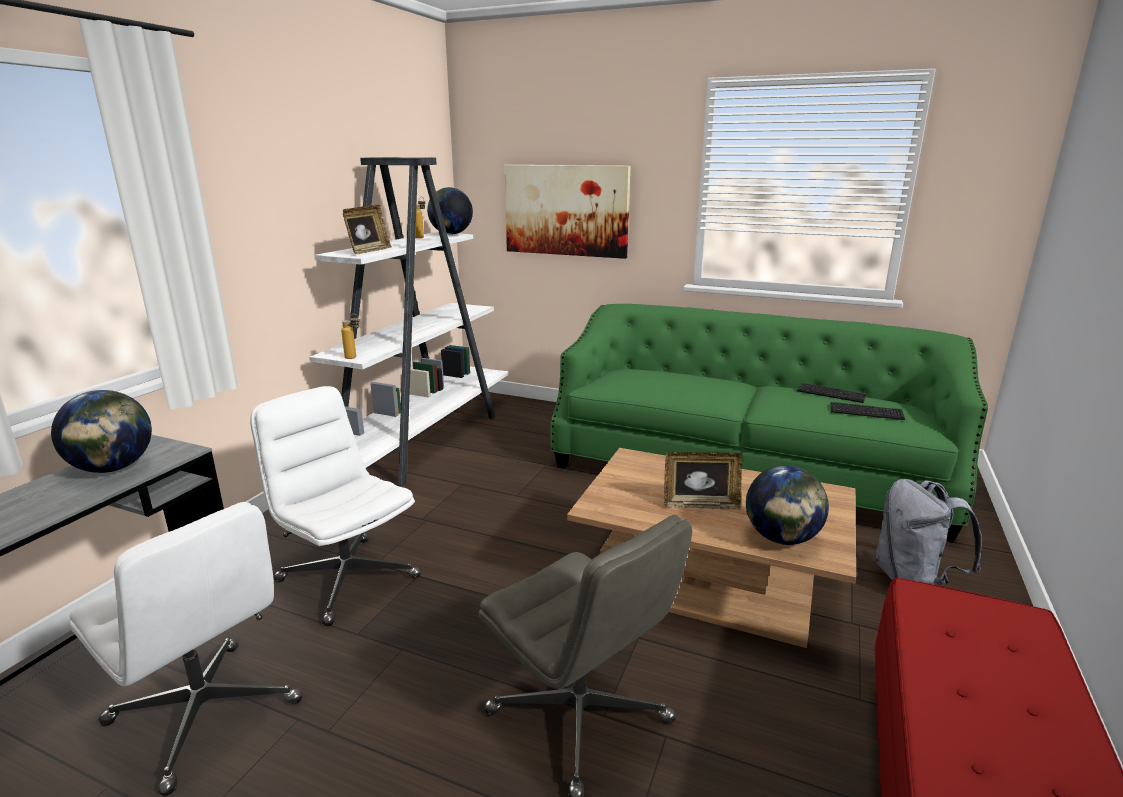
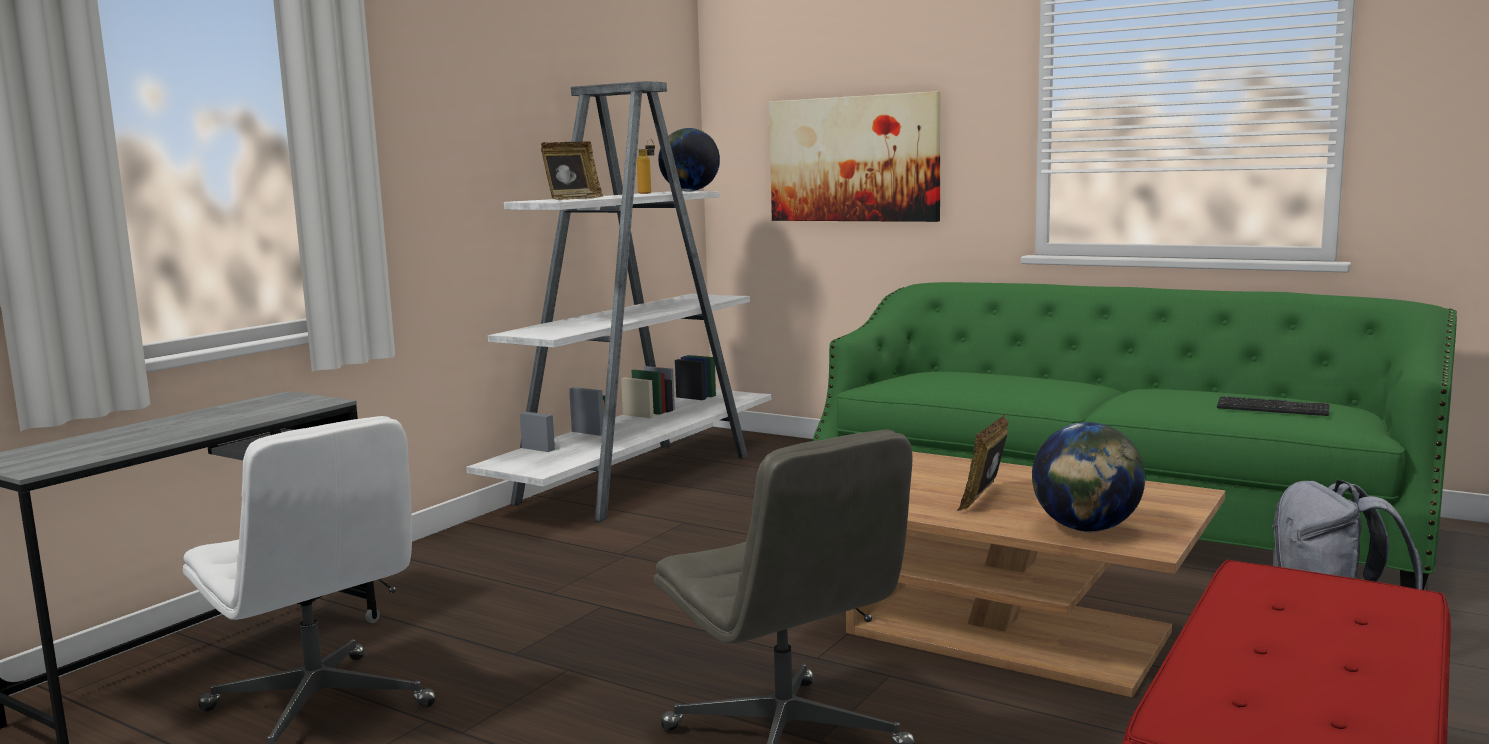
camera: 10 degrees right, 10 degrees down
globe [51,390,152,473] -> none
white office chair [250,386,421,626] -> none
bottle [341,314,359,359] -> none
picture frame [664,452,743,510] -> picture frame turned 105 degrees clockwise [957,413,1009,511]
keyboard [797,383,867,403] -> none

